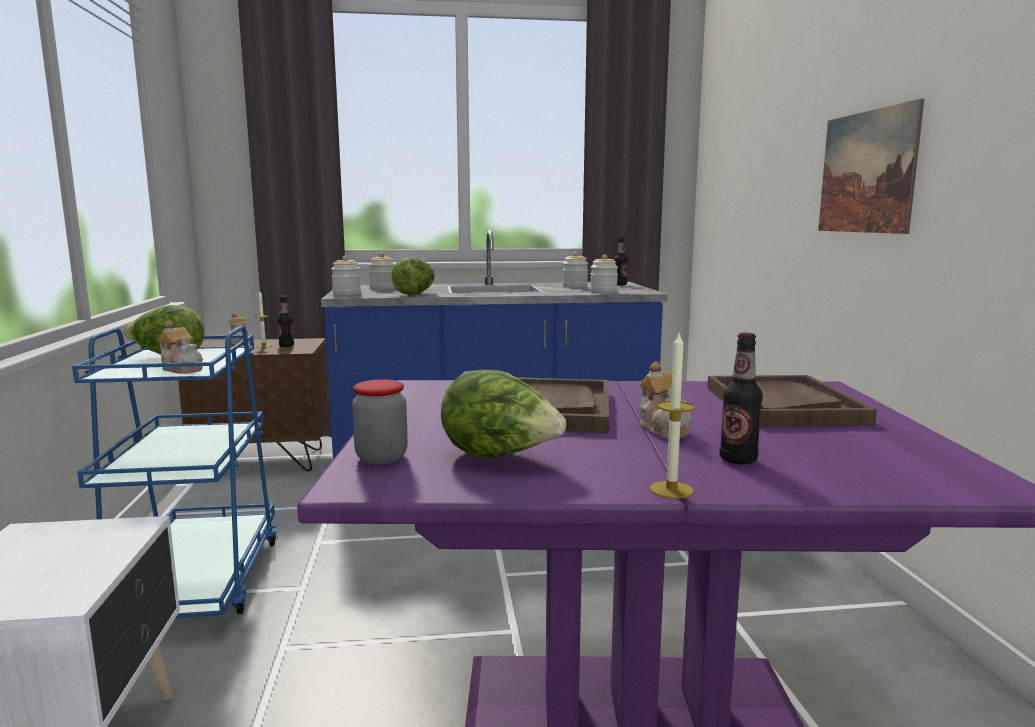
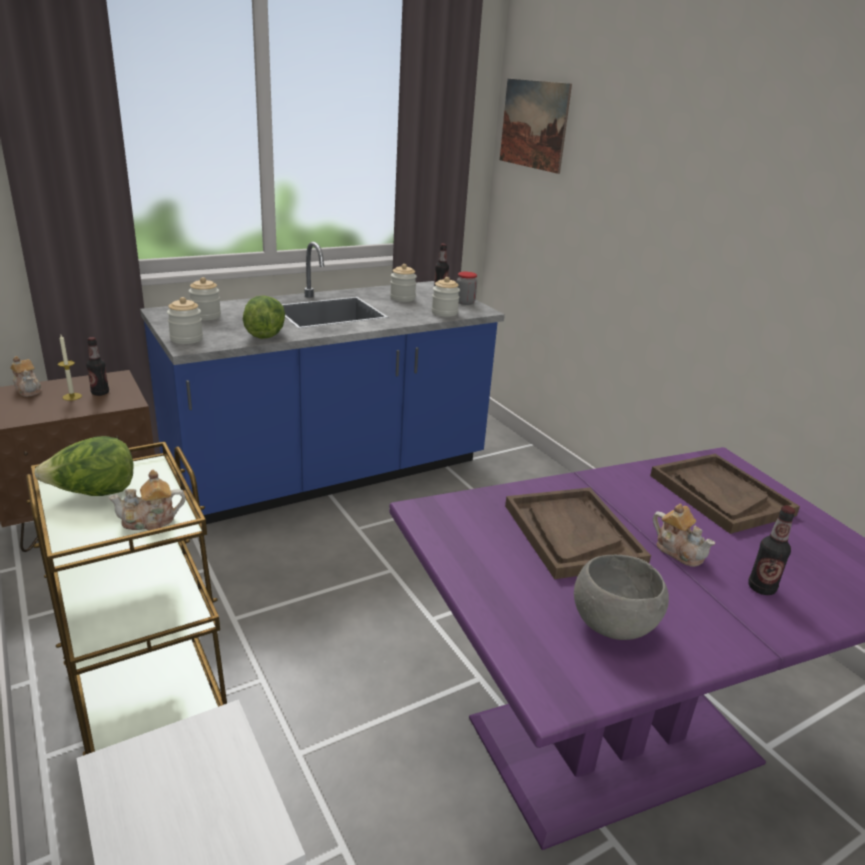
camera: 25 degrees left, 15 degrees up
blue cart [72,325,278,618] -> brown cart [26,441,227,756]
teapot [158,321,203,374] -> teapot turned 150 degrees clockwise [108,470,186,530]
jar [352,380,408,464] -> jar moved to [457,272,477,305]
lettuce [441,370,566,458] -> grey bowl [574,555,669,640]
candle [650,333,695,499] -> none
picture [818,99,924,234] -> picture moved to [500,79,572,174]

